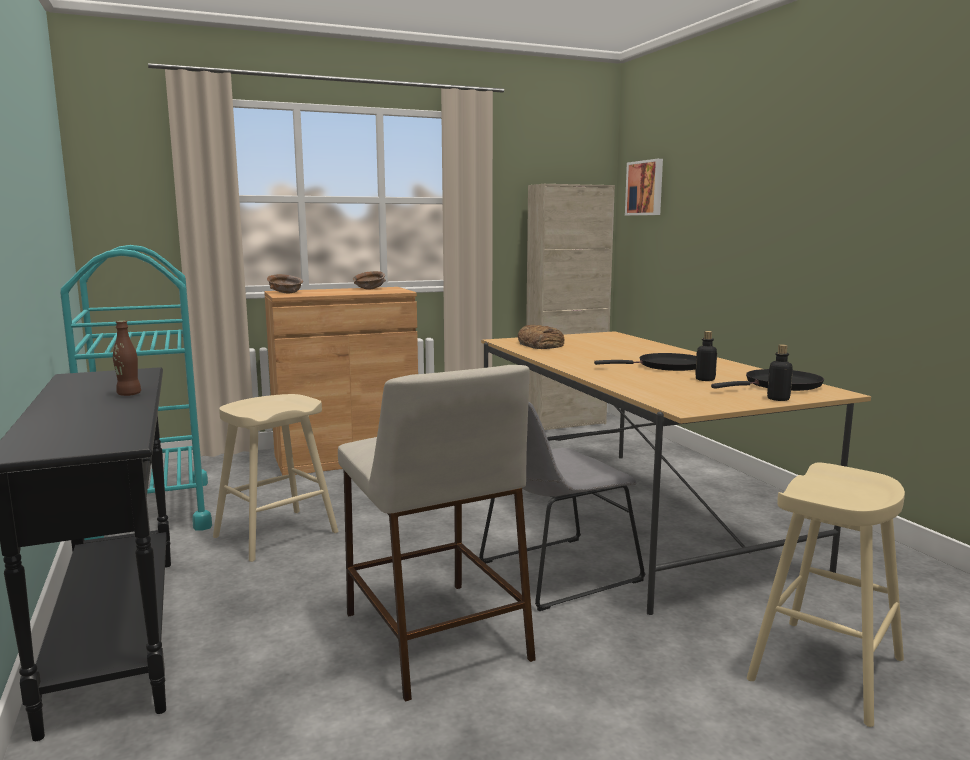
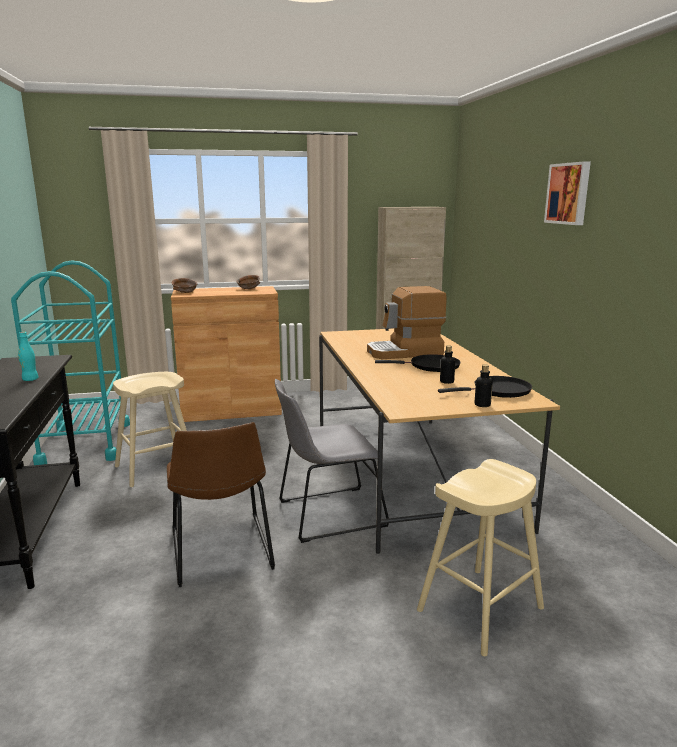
camera: 10 degrees right, 5 degrees up
brown bottle [113,321,141,396] -> turquoise bottle [18,332,39,381]
beige stool [338,365,536,702] -> brown chair [167,422,275,587]
bread [518,324,564,349] -> none
picture [625,159,663,215] -> picture moved to [544,161,591,225]
none -> coffee machine [367,286,447,359]

